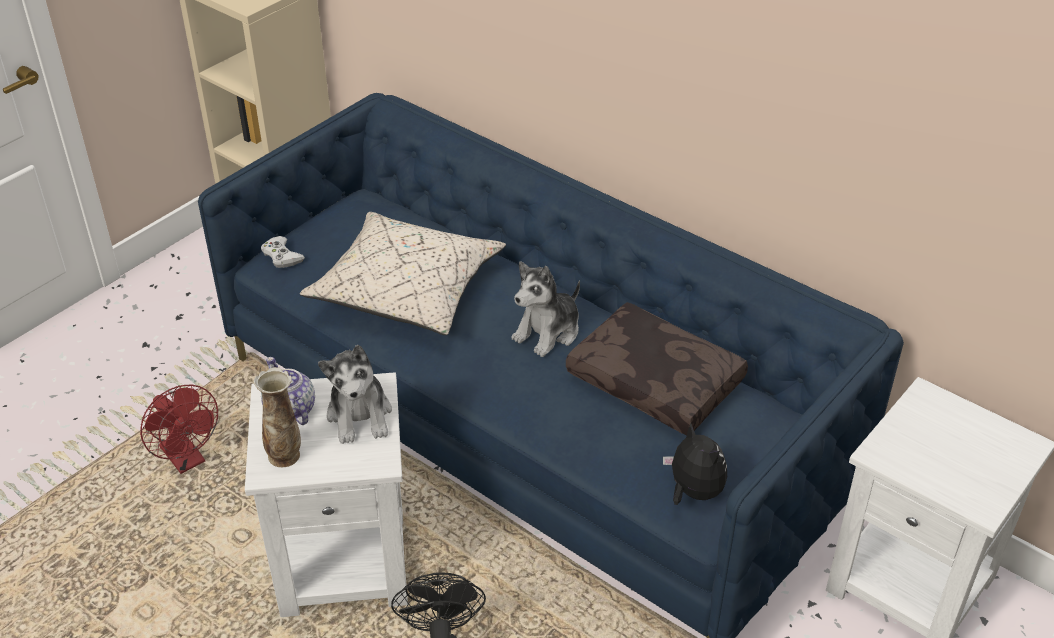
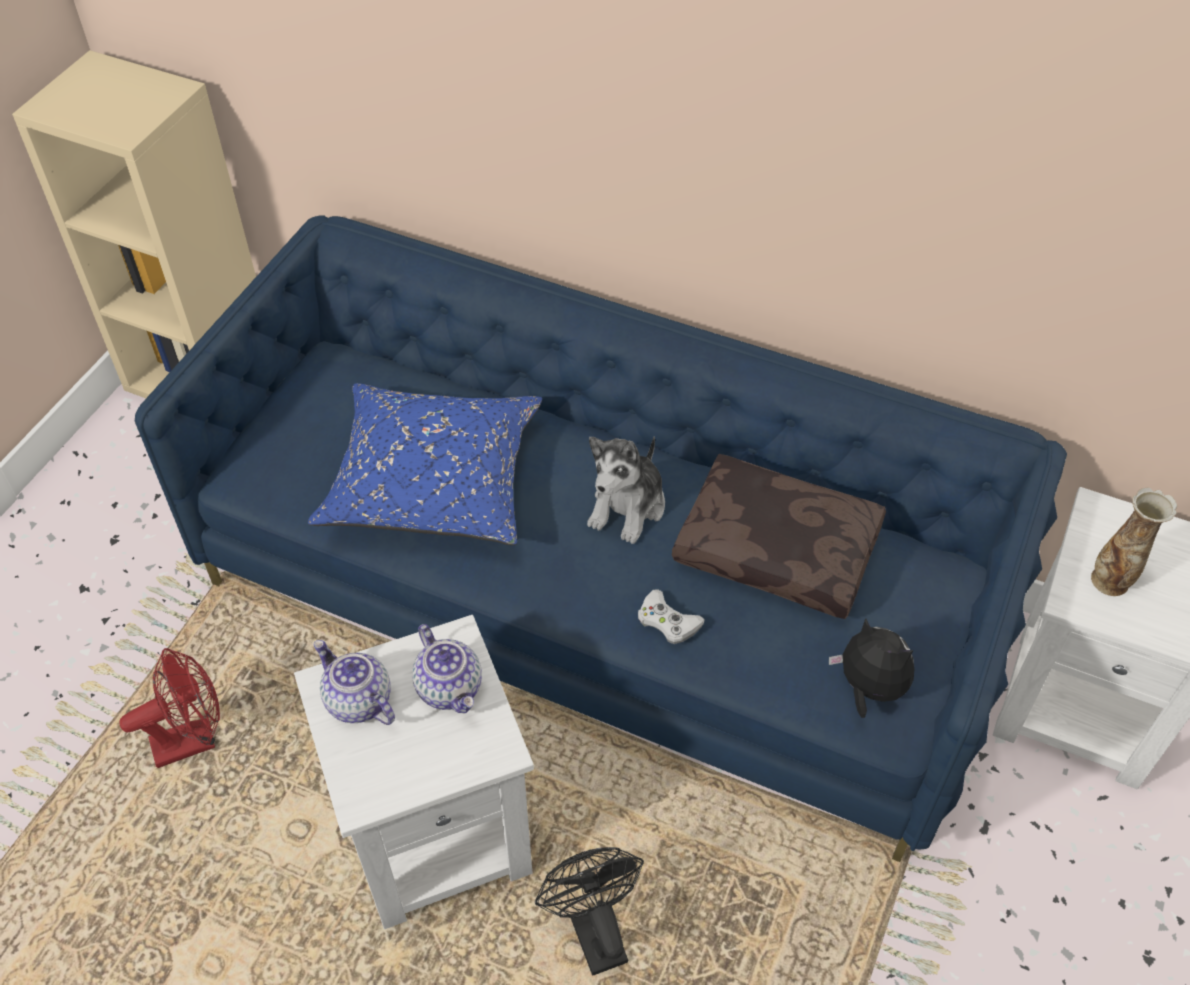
camera: 15 degrees left, 10 degrees up
red fan [140,384,218,474] -> red fan turned 60 degrees counterclockwise [120,648,220,768]
vase [254,367,301,467] -> vase moved to [1091,487,1177,596]
white game controller [261,236,305,268] -> white game controller moved to [638,589,705,644]
beige pillow [300,212,506,335] -> blue pillow [308,383,542,545]
plush toy [318,345,392,444] -> teapot [412,624,482,714]

